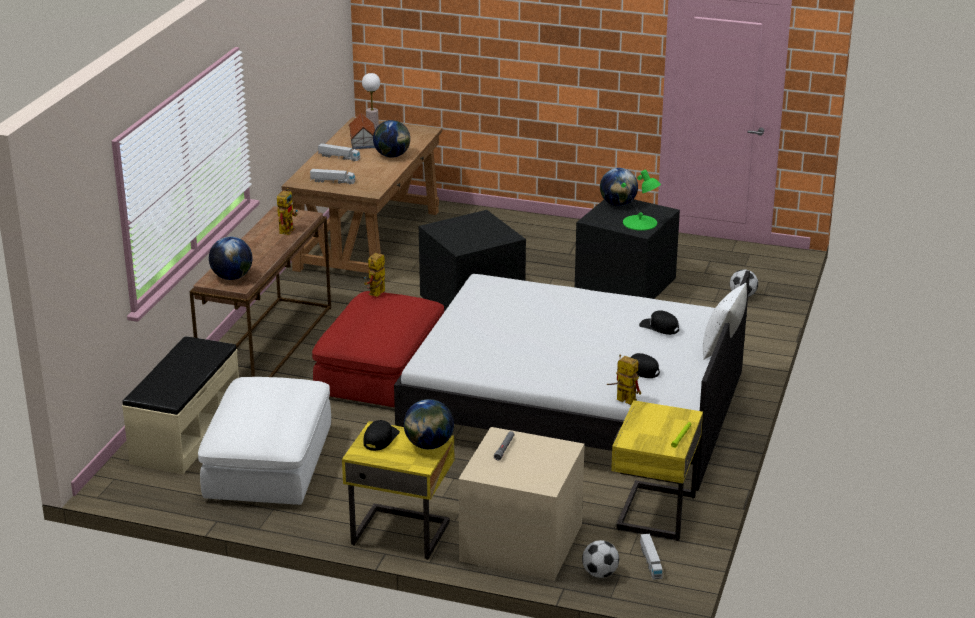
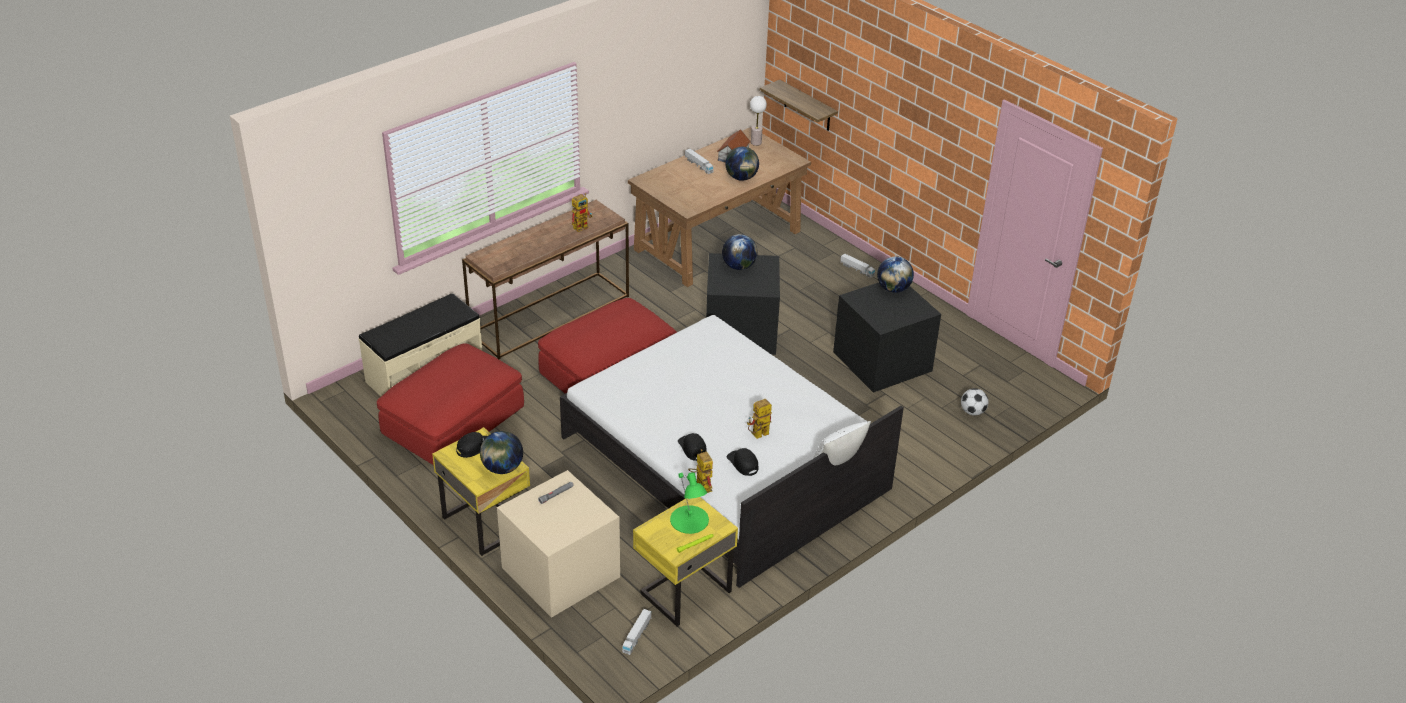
camera: 30 degrees right, 10 degrees up
white ottoman [198,377,331,505] -> red ottoman [377,343,524,465]
globe [209,237,253,280] -> globe moved to [722,234,758,270]
toy truck [310,169,355,184] -> toy truck moved to [840,253,875,278]
toy robot [364,253,385,297] -> toy robot moved to [747,399,772,439]
football [582,540,619,578] -> none
green table lamp [621,170,661,231] -> green table lamp moved to [670,472,709,534]
black cap [639,310,679,335] -> black cap moved to [678,433,707,461]
none -> shelf [760,80,838,131]

